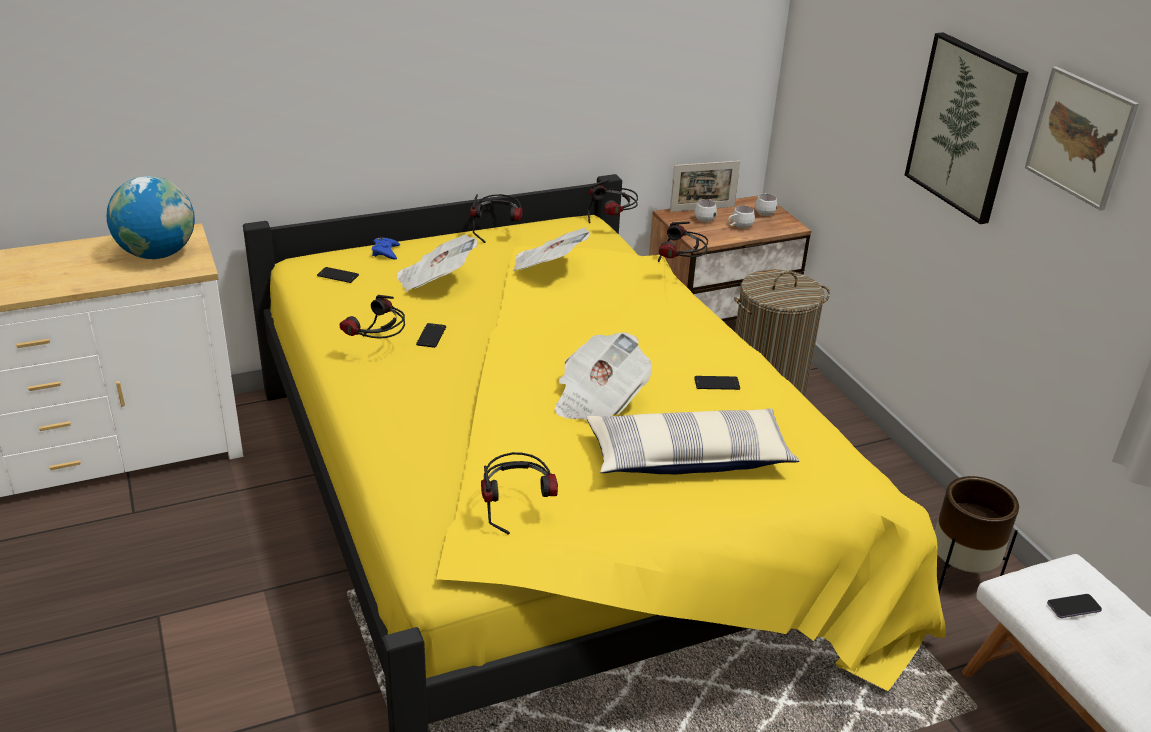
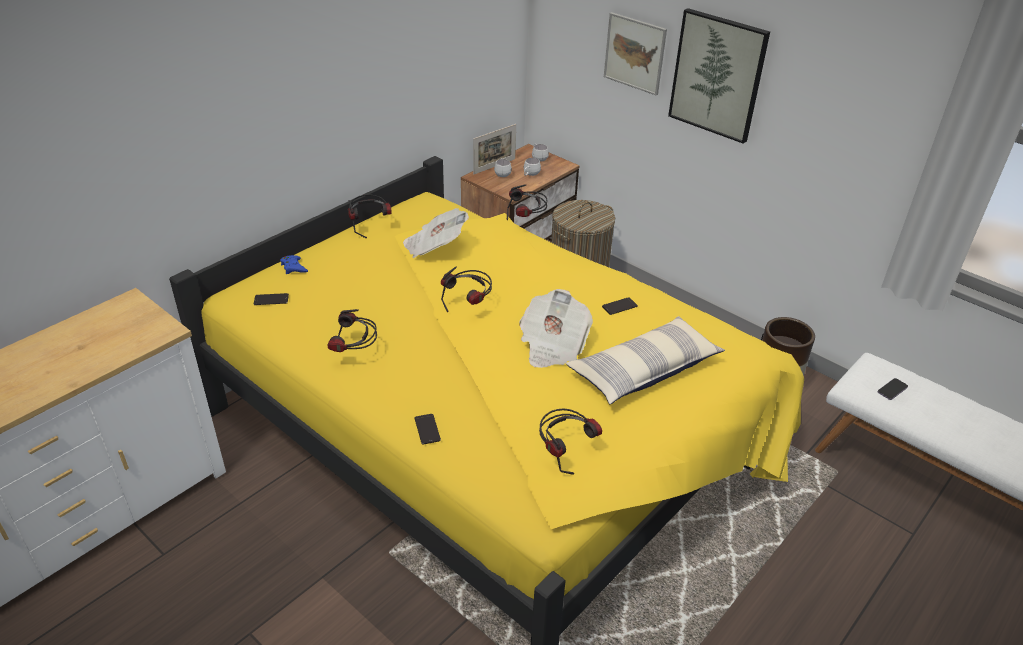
camera: 25 degrees left, 5 degrees up
globe [107,176,195,259] -> none
newspaper [396,234,478,292] -> none
phone [416,323,446,348] -> phone moved to [415,414,441,444]
headphones [588,179,638,223] -> headphones moved to [441,266,492,312]
picture [1025,66,1139,211] -> picture moved to [604,12,667,95]

